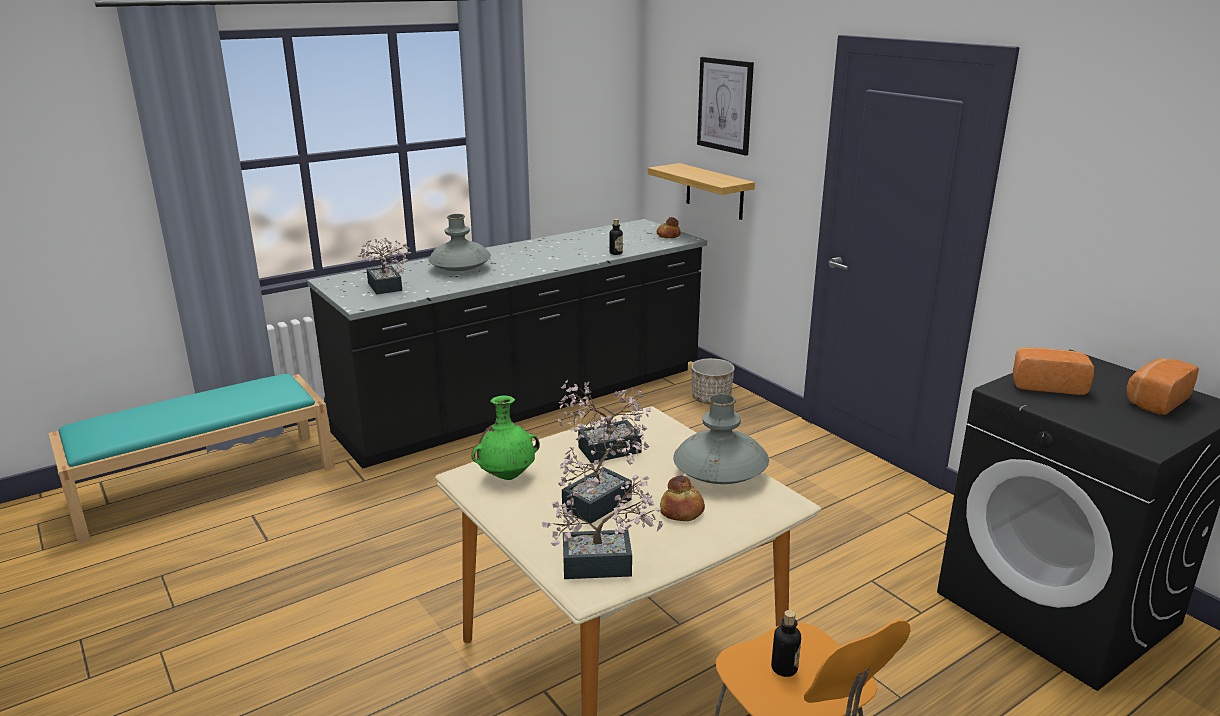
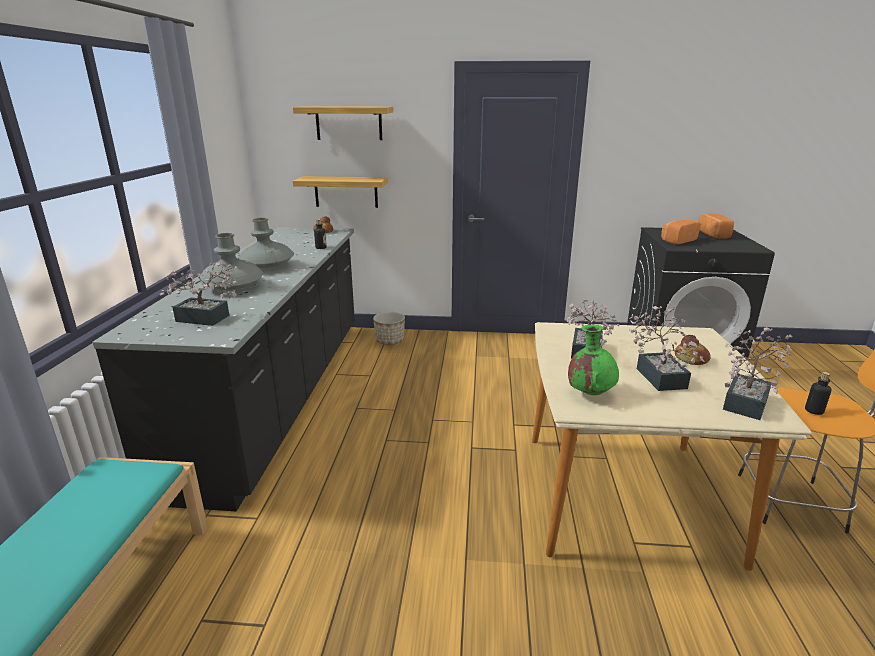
camera: 50 degrees left, 0 degrees up
grey vase [673,393,769,484] -> grey vase moved to [238,218,294,268]
picture [697,57,754,156] -> shelf [293,107,393,140]

